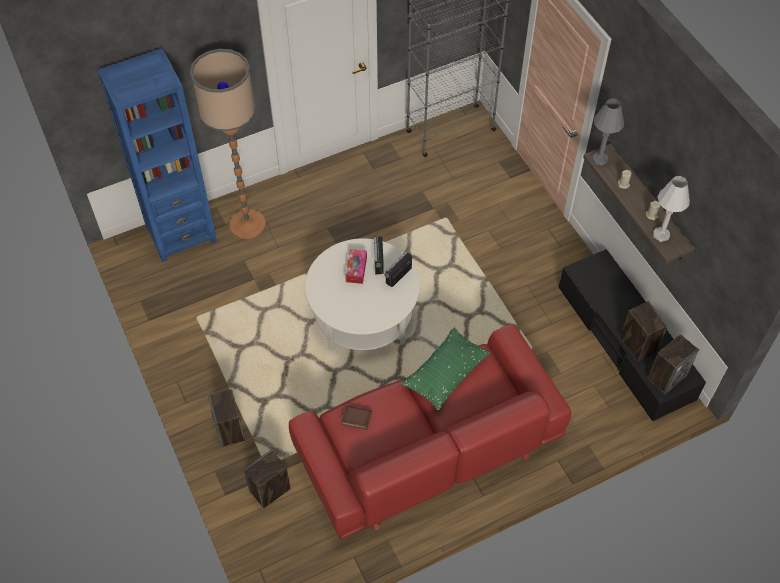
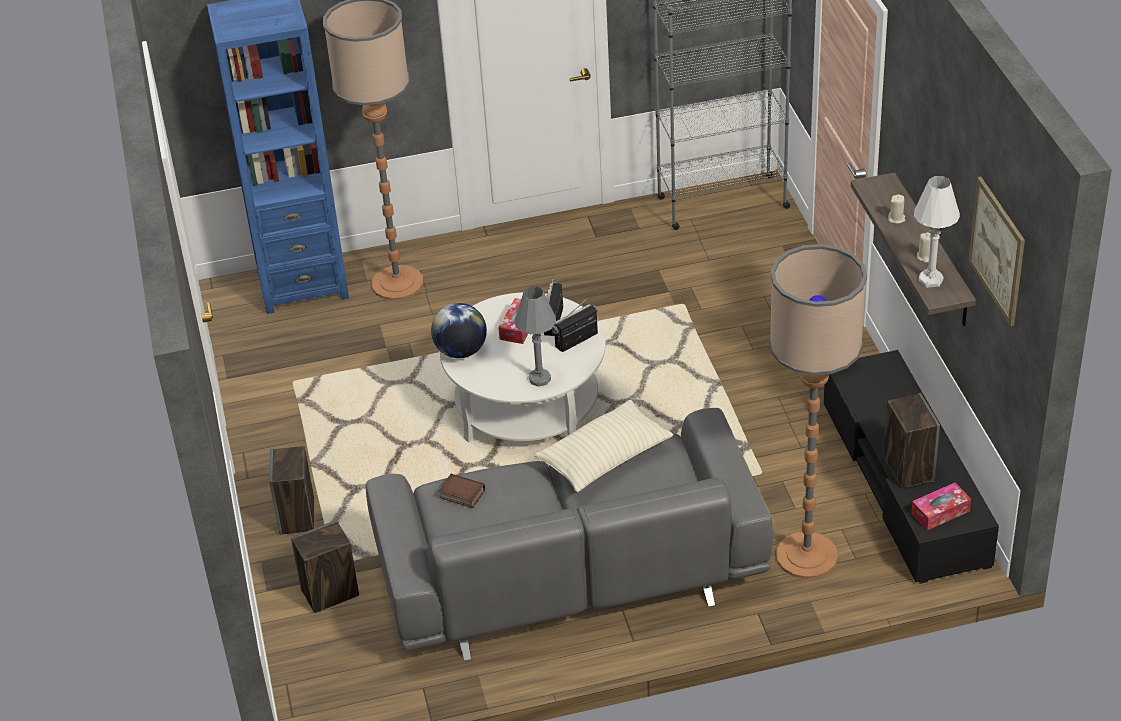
camera: 15 degrees right, 15 degrees down
red sofa [289,324,571,540] -> grey sofa [366,408,773,661]
green pillow [401,327,490,410] -> beige pillow [534,400,673,492]
grey table lamp [592,98,624,165] -> grey table lamp moved to [514,286,556,387]
speaker [648,334,699,394] -> tissue box [911,483,971,530]
none -> globe [431,303,487,358]
none -> floor lamp [769,244,867,579]
none -> picture [969,176,1025,326]

